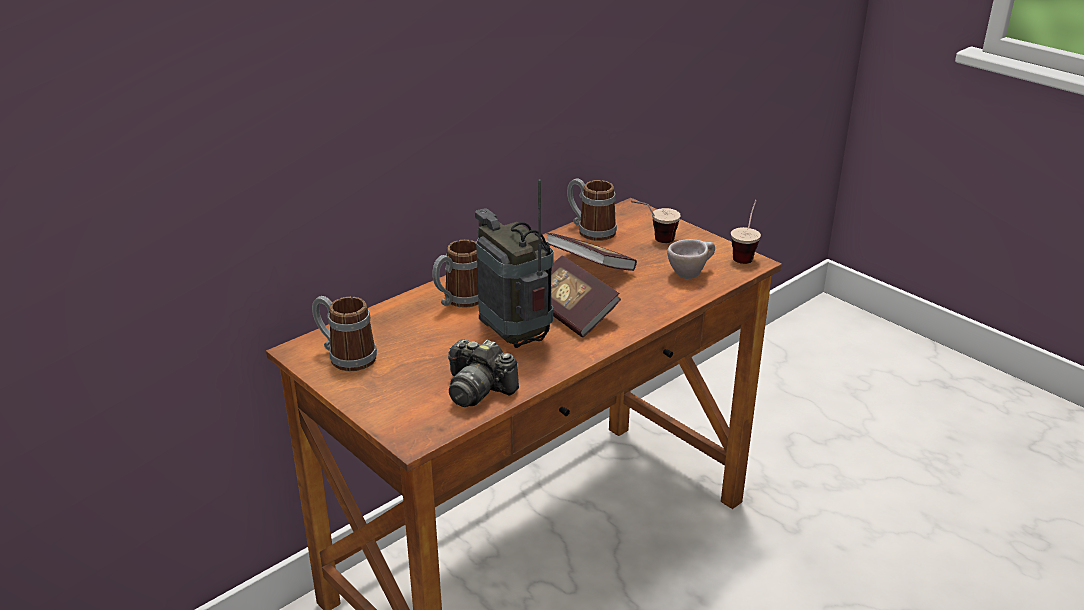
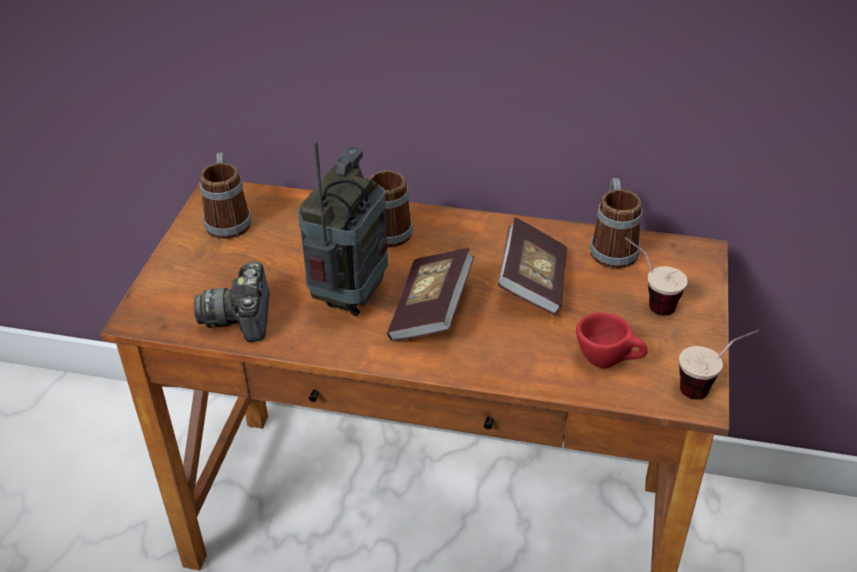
camera: 55 degrees right, 10 degrees up
beige cup [667,239,715,279] -> red cup [576,312,648,368]

